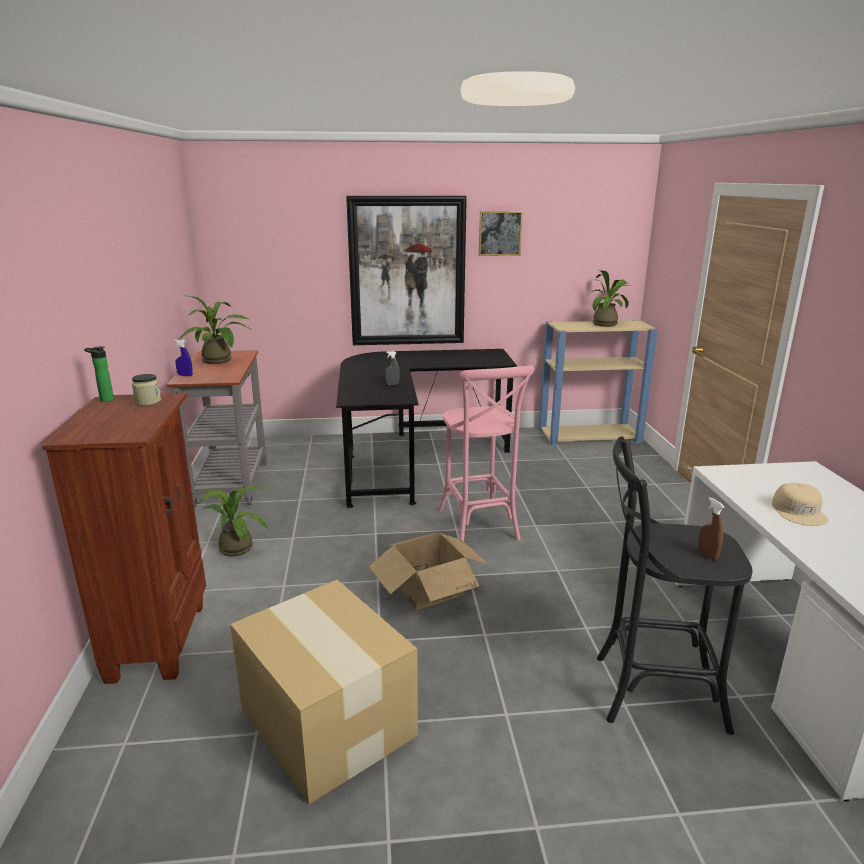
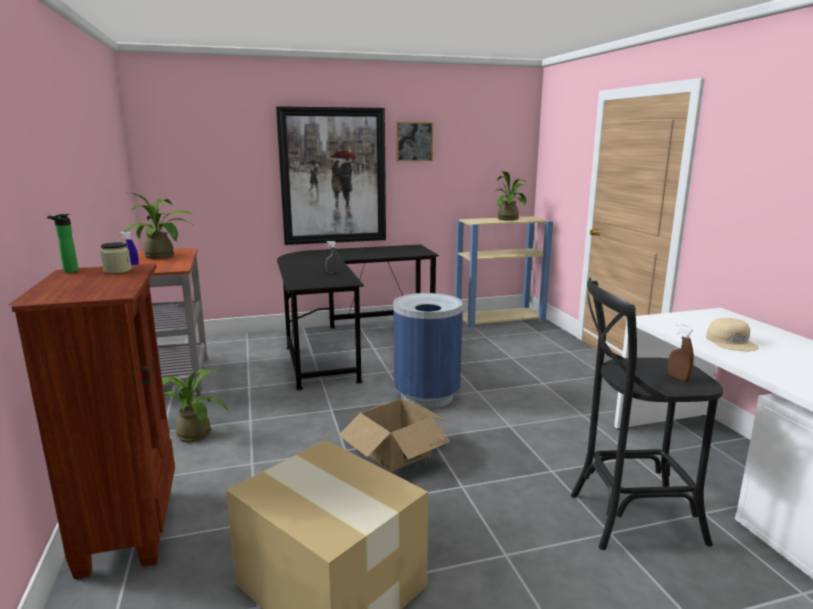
camera: 10 degrees left, 5 degrees down
pink stool [438,366,535,541] -> blue trash can [393,293,463,409]

